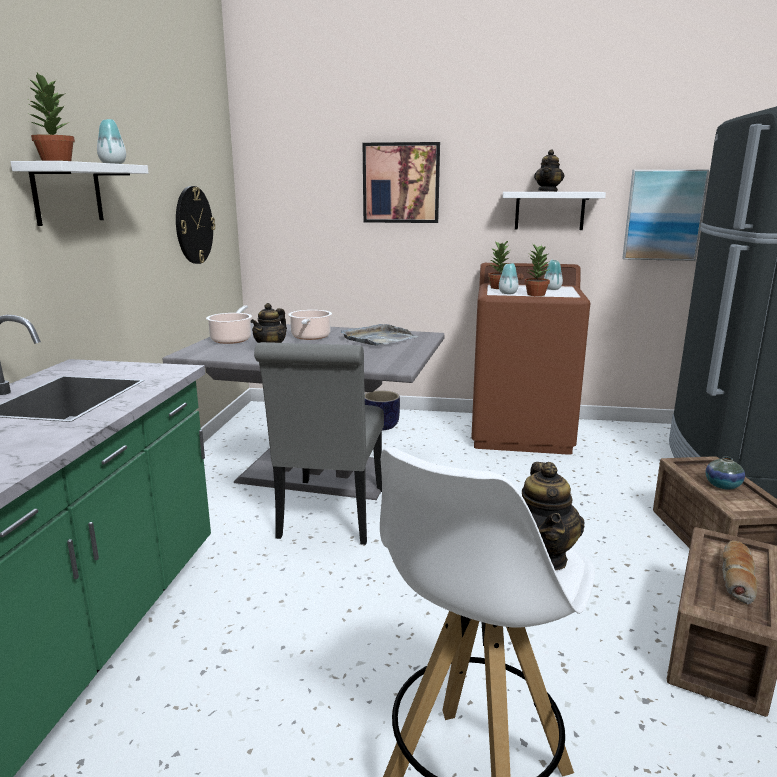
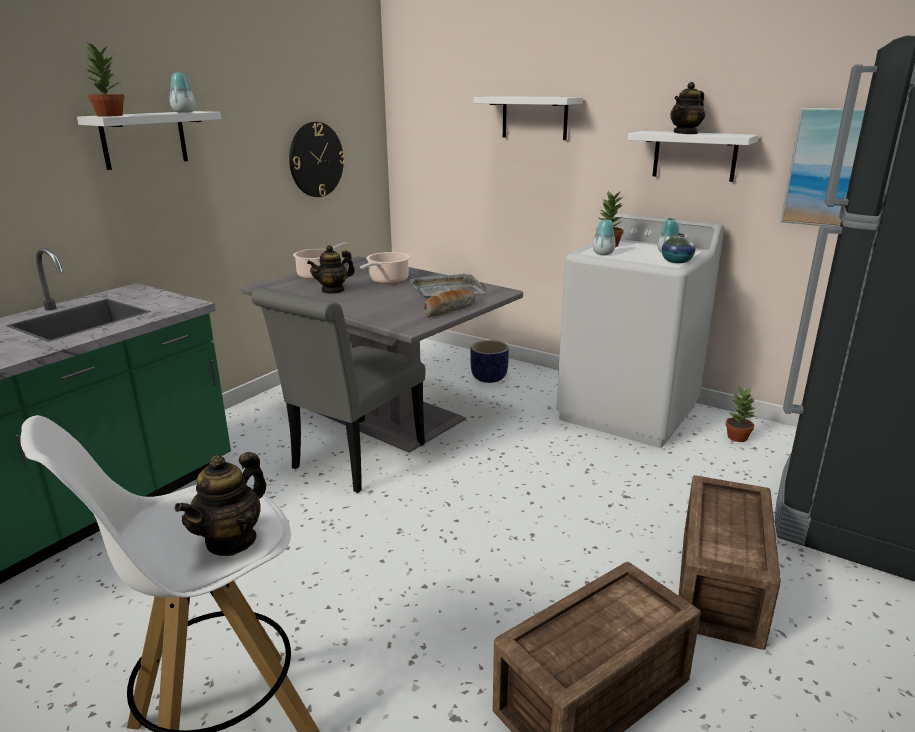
camera: 25 degrees right, 5 degrees up
picture [363,142,440,223] -> white shelf [474,96,583,140]
brown washing machine [471,263,590,455] -> white washing machine [556,213,724,448]
potted plant [525,243,550,296] -> potted plant moved to [726,386,757,442]
vase [706,456,745,489] -> vase moved to [662,234,695,263]
bread [722,540,757,605] -> bread moved to [424,289,476,317]

